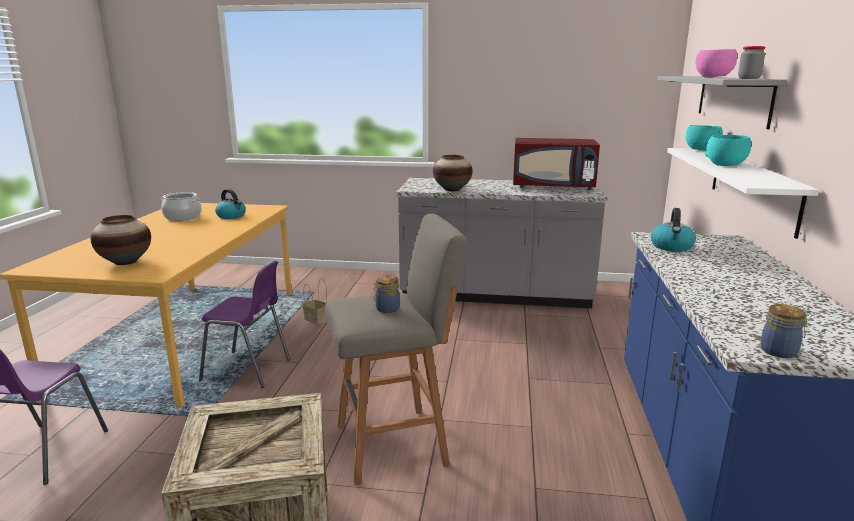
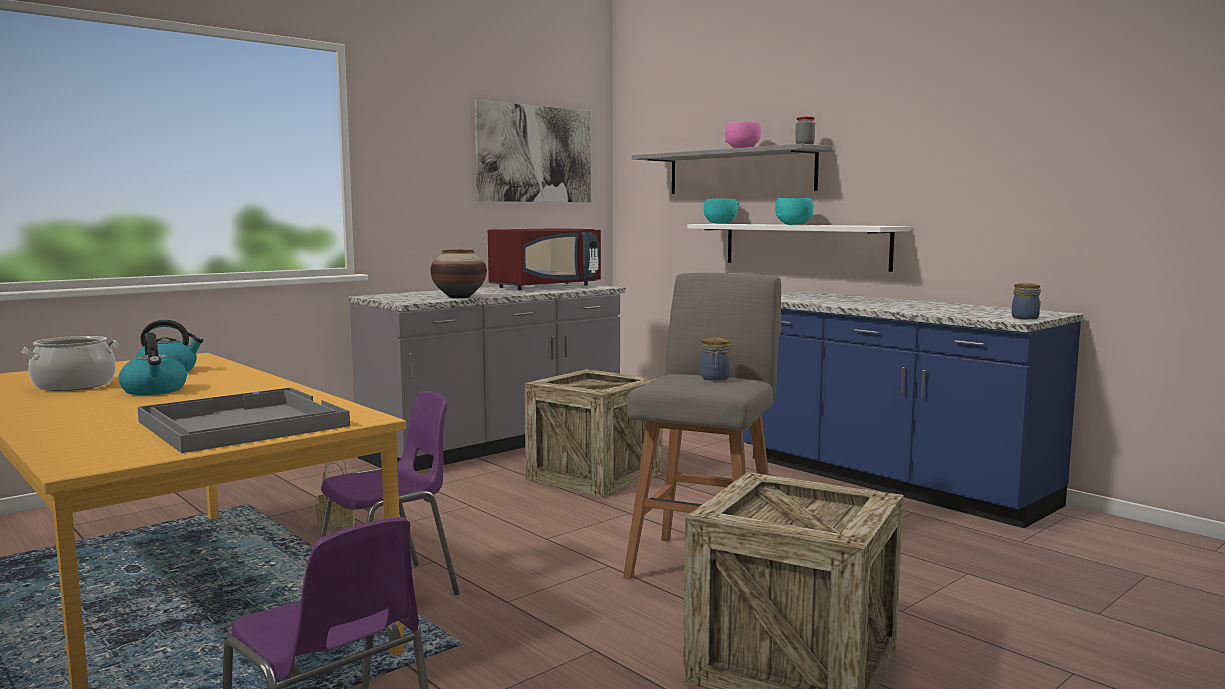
camera: 50 degrees left, 10 degrees down
vase [90,215,151,265] -> grey tray [137,387,350,453]
kettle [651,208,696,252] -> kettle moved to [118,333,187,395]
none -> picture [474,100,591,202]
none -> crate [524,369,662,498]

